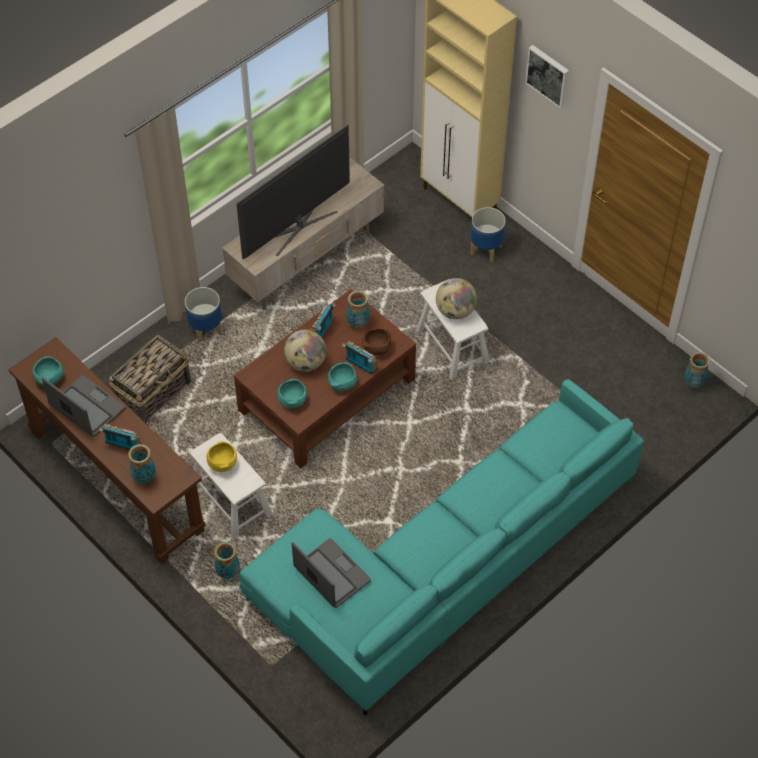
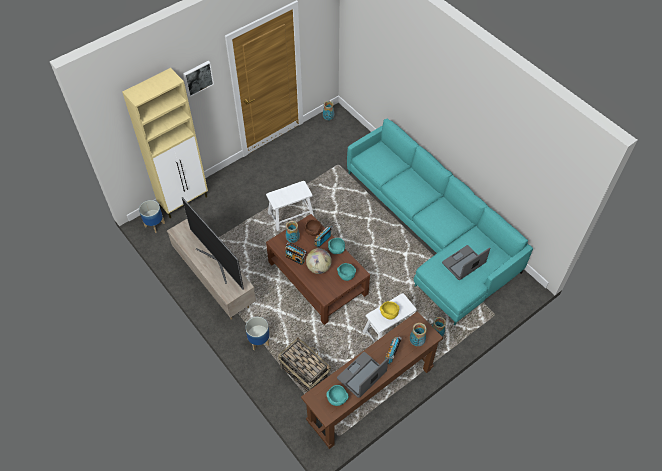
camera: 85 degrees left, 0 degrees up
globe [436,278,477,319] -> none
planter [470,207,506,263] -> planter moved to [139,200,165,233]

